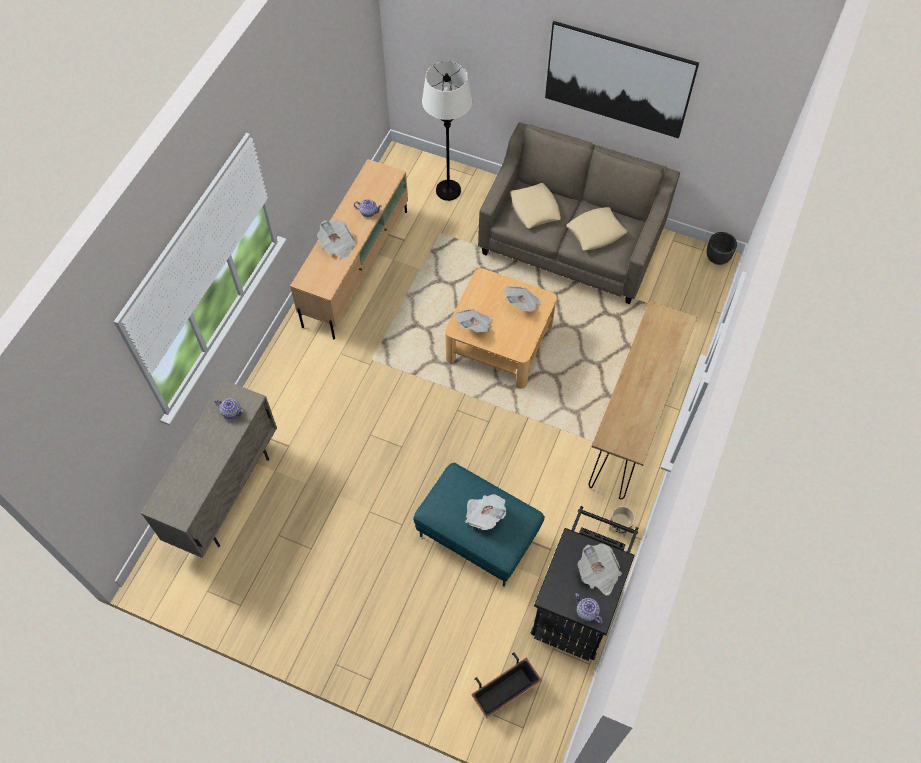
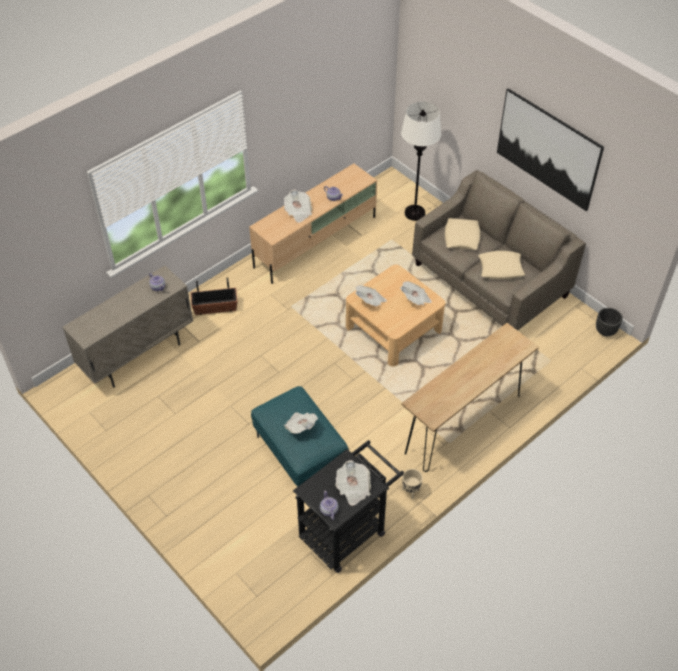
camera: 25 degrees right, 10 degrees down
planter [471,652,542,718] -> planter moved to [191,278,237,315]

